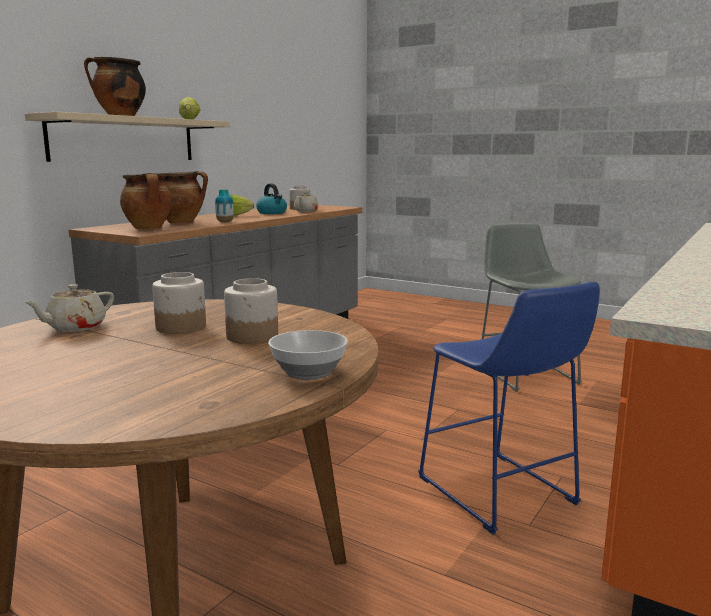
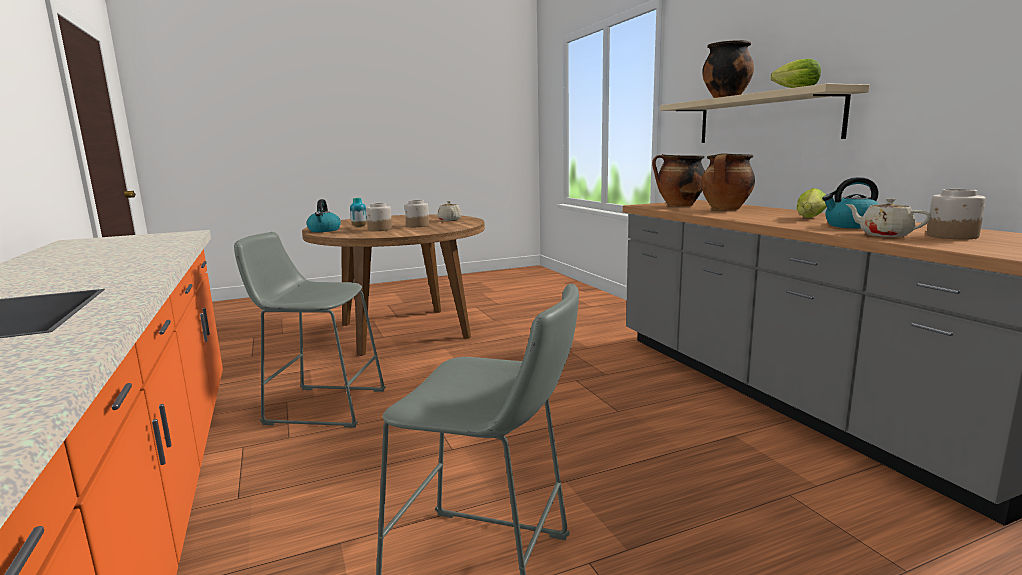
camera: 125 degrees right, 0 degrees up
vase [215,190,234,223] -> vase moved to [350,198,367,227]
bowl [268,330,348,380] -> kettle [307,199,341,232]
blue stool [418,281,600,535] -> grey stool [234,232,386,428]

